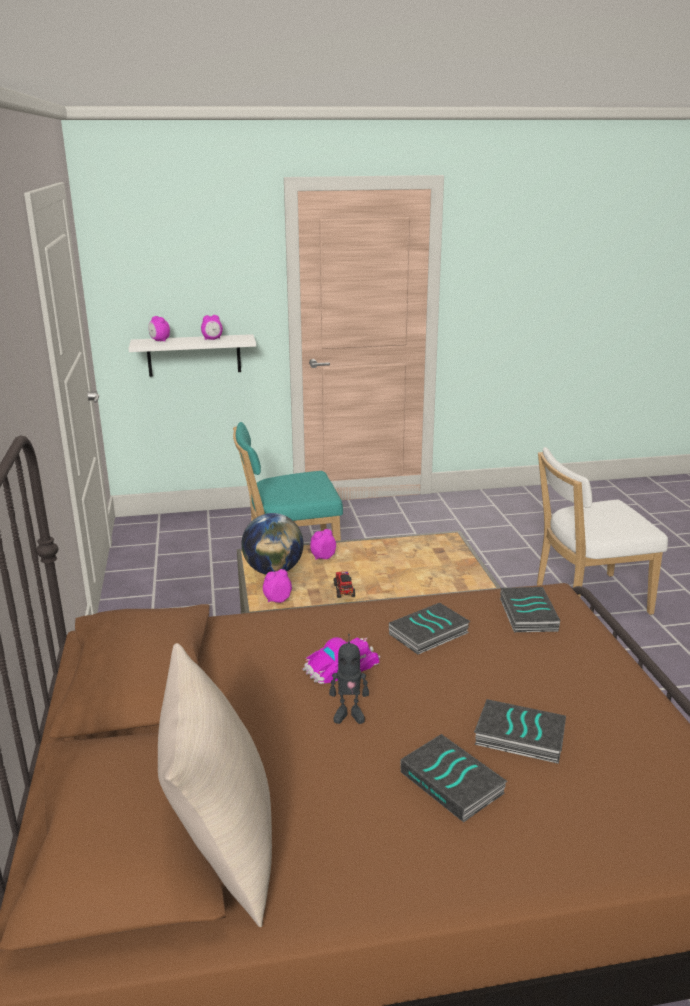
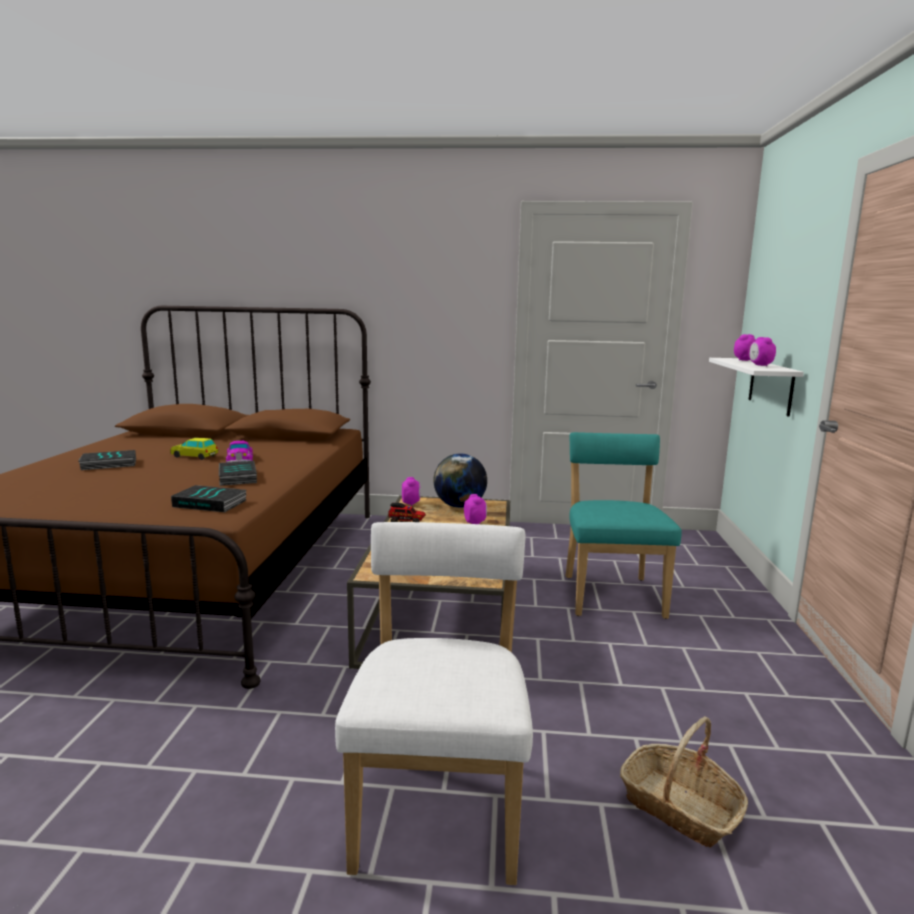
camera: 105 degrees right, 10 degrees down
beige pillow [158,643,272,927] -> none
toy robot [329,634,369,724] -> toy car [170,438,218,460]
book [474,699,566,764] -> none
none -> basket [620,716,748,847]

